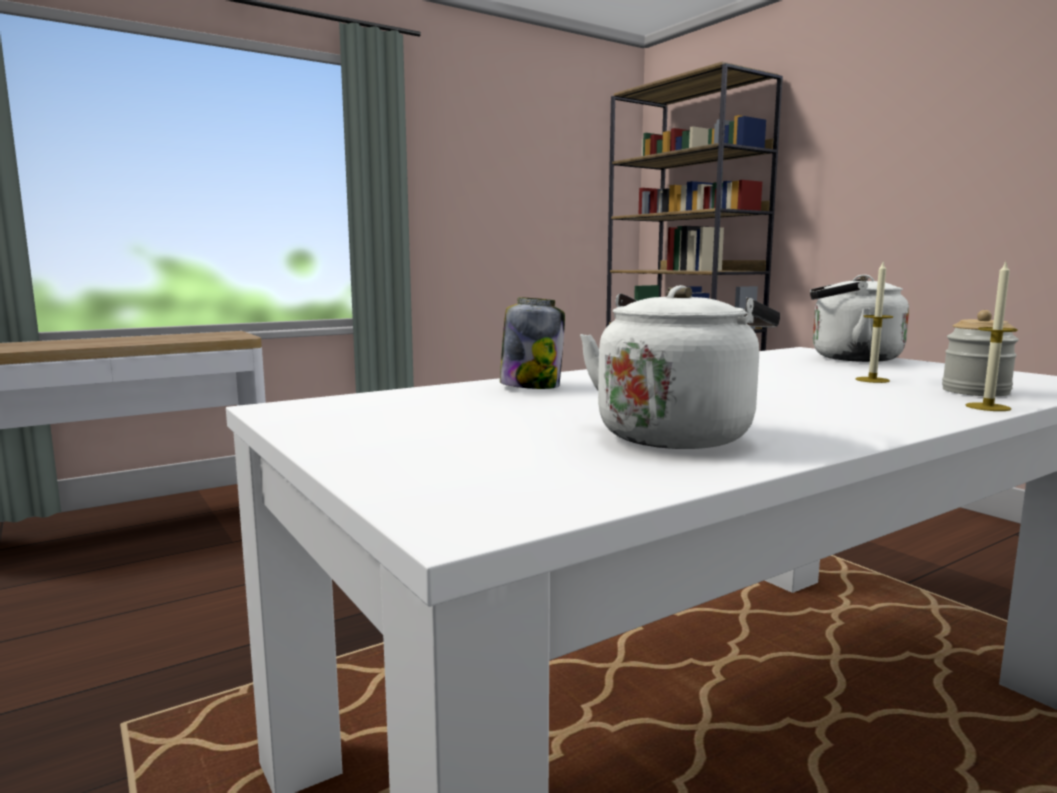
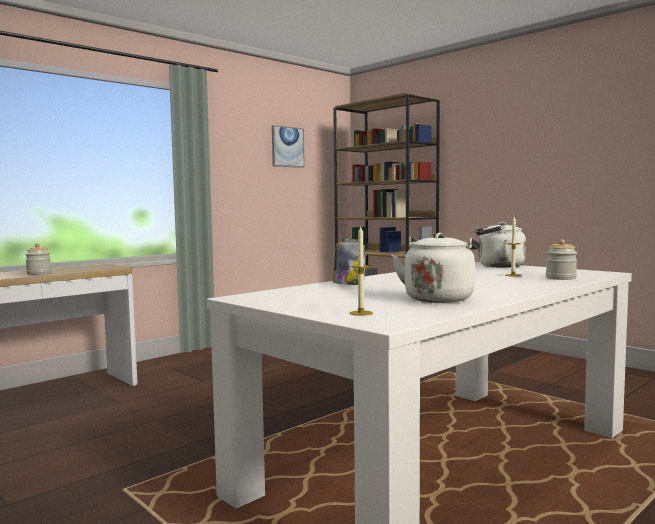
camera: 10 degrees left, 5 degrees down
candle [966,262,1018,411] -> candle moved to [350,226,373,316]
none -> jar [25,243,51,275]
none -> picture [272,125,305,168]

